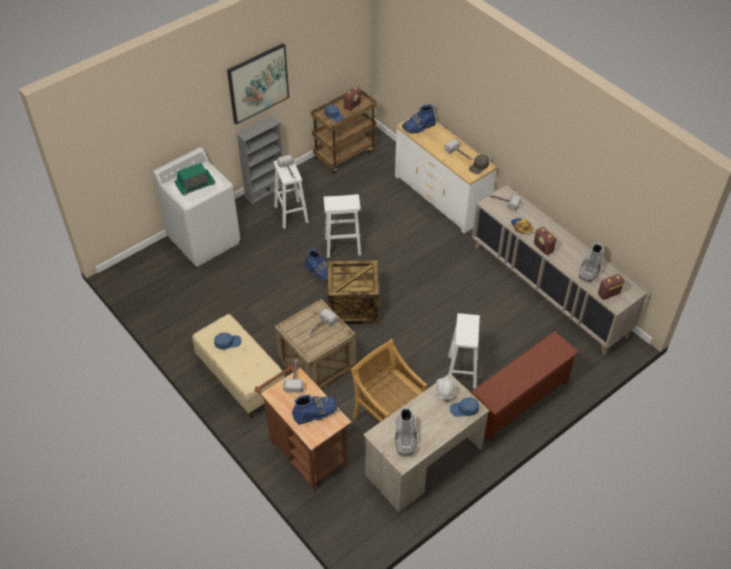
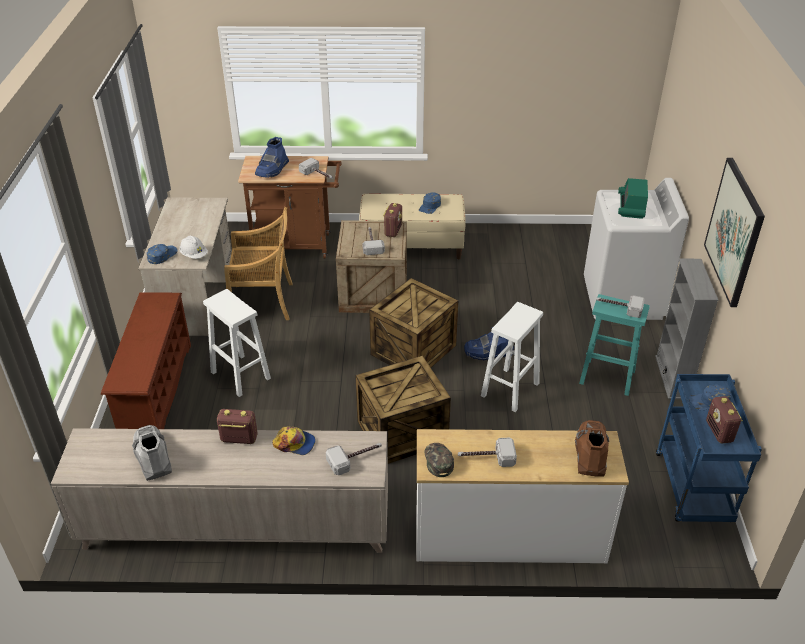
camera: 130 degrees right, 10 degrees down
white stool [274,160,309,229] -> turquoise stool [579,294,650,396]
brown cart [311,87,377,174] -> blue cart [656,374,762,522]
grey boot [395,407,417,455] -> none
blue boot [402,104,436,133] -> brown boot [575,420,609,477]
radio [598,274,624,300] -> radio moved to [383,203,402,237]
none -> crate [355,356,451,464]

